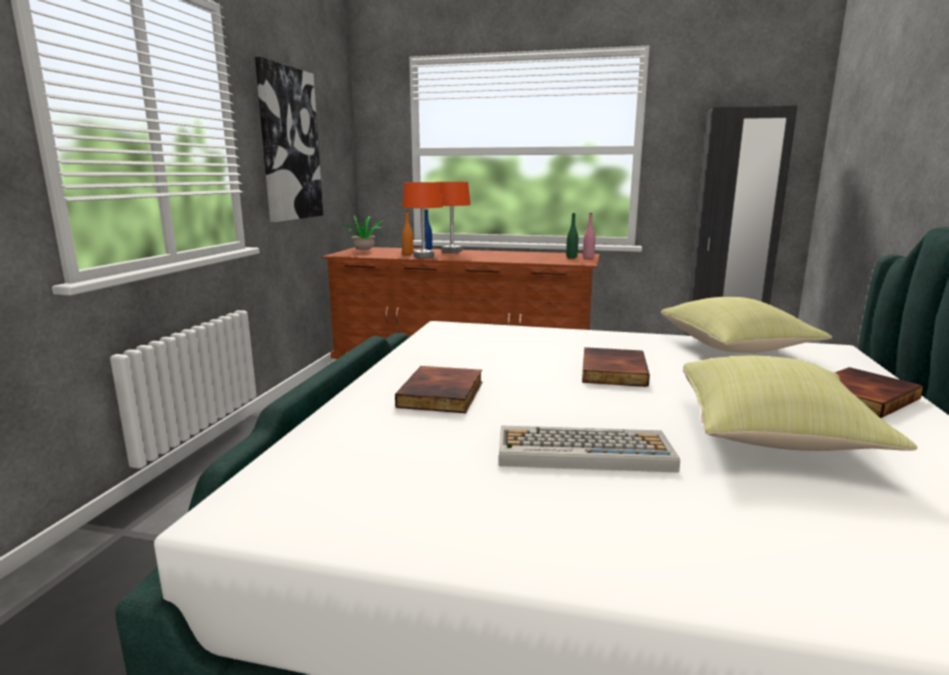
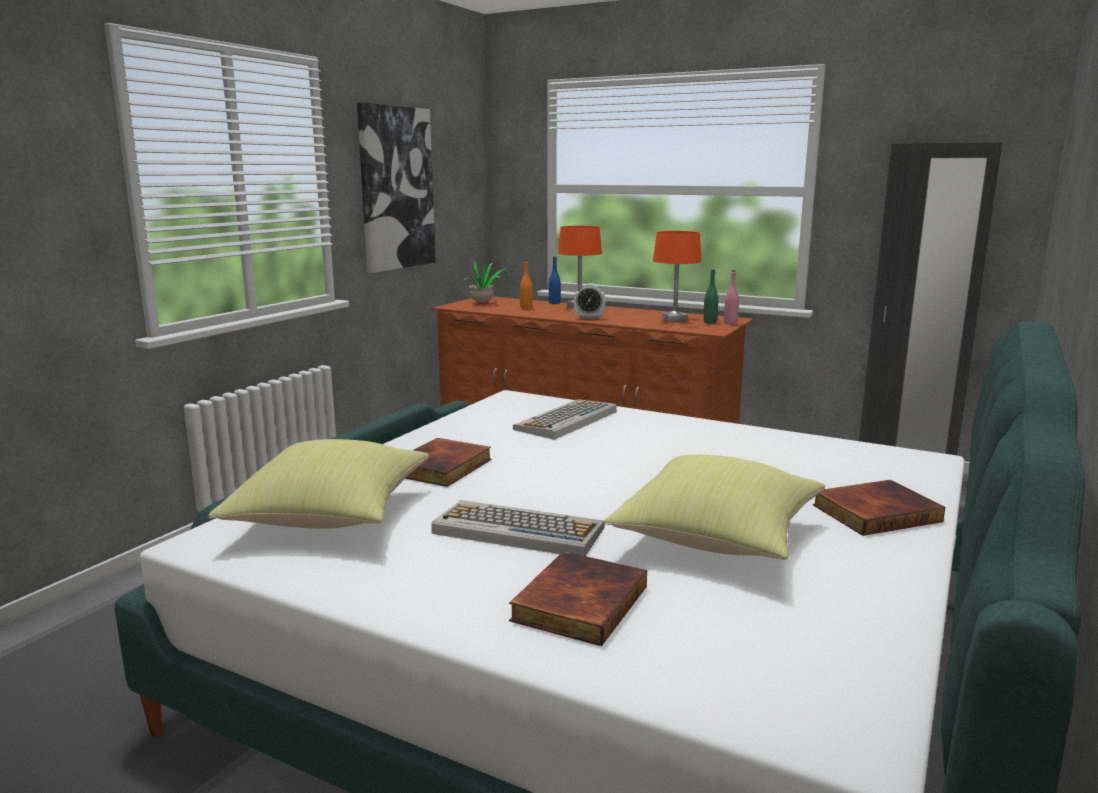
camera: 15 degrees right, 0 degrees up
orange table lamp [402,182,443,258] -> orange table lamp moved to [653,231,702,322]
book [582,347,650,387] -> book moved to [509,551,647,646]
yellow pillow [661,297,832,353] -> yellow pillow moved to [208,439,429,529]
none -> keyboard [513,399,617,440]
none -> alarm clock [574,284,605,319]

